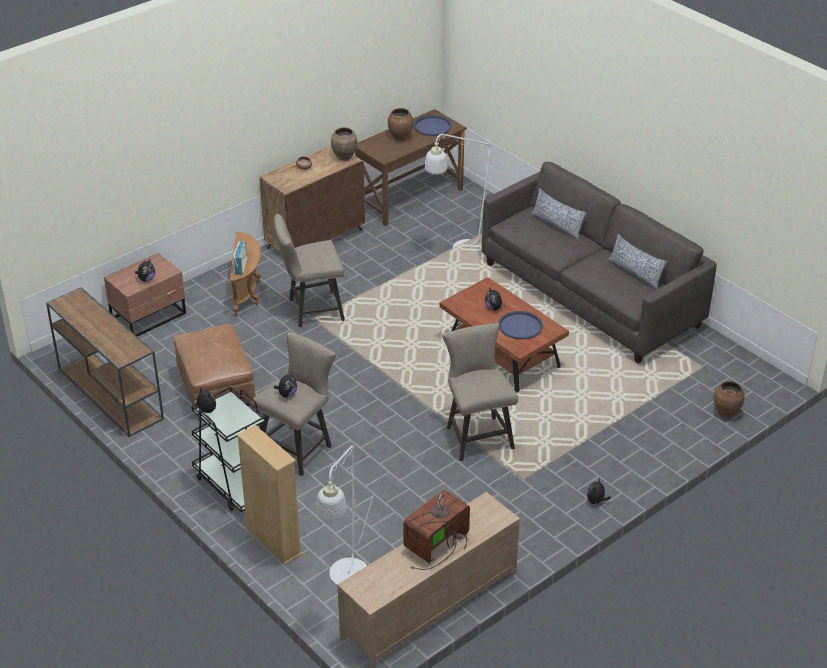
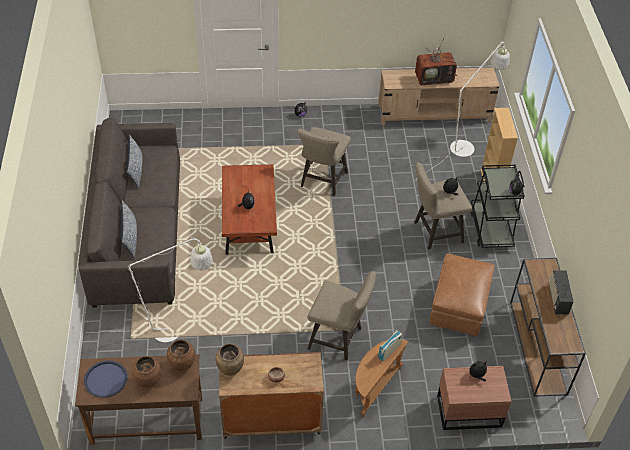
camera: 145 degrees left, 10 degrees up
blue tray [499,311,543,339] -> none
brown vase [714,381,745,418] -> brown vase moved to [167,340,195,371]
none -> radio [549,270,574,314]

